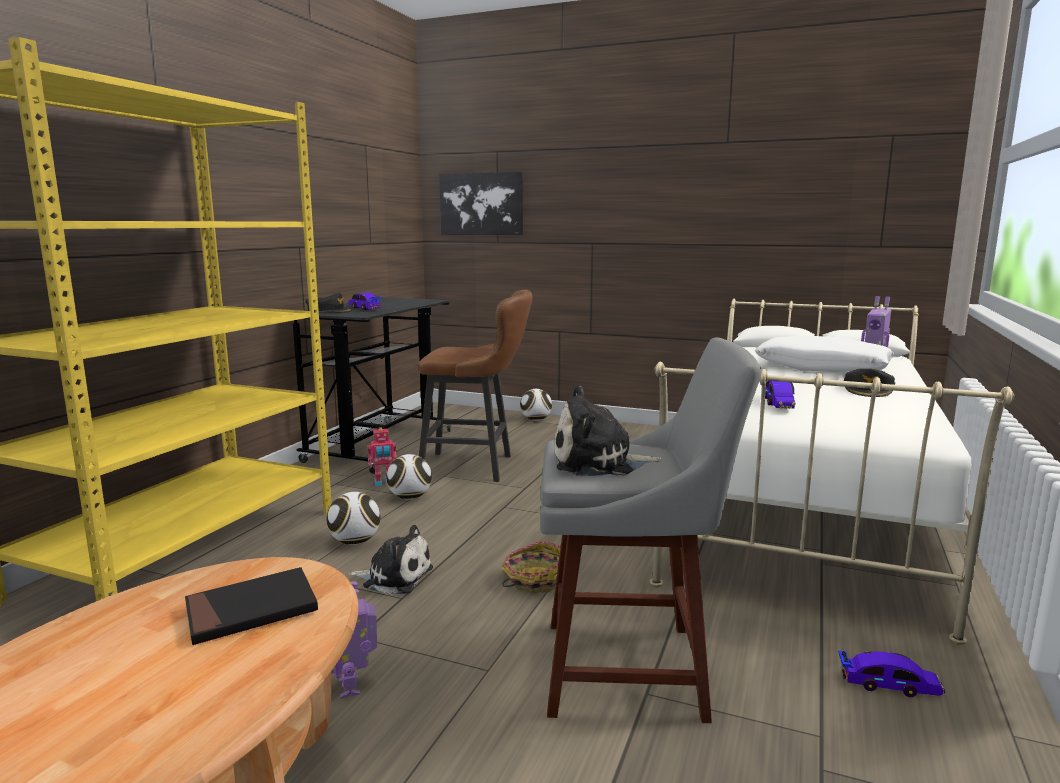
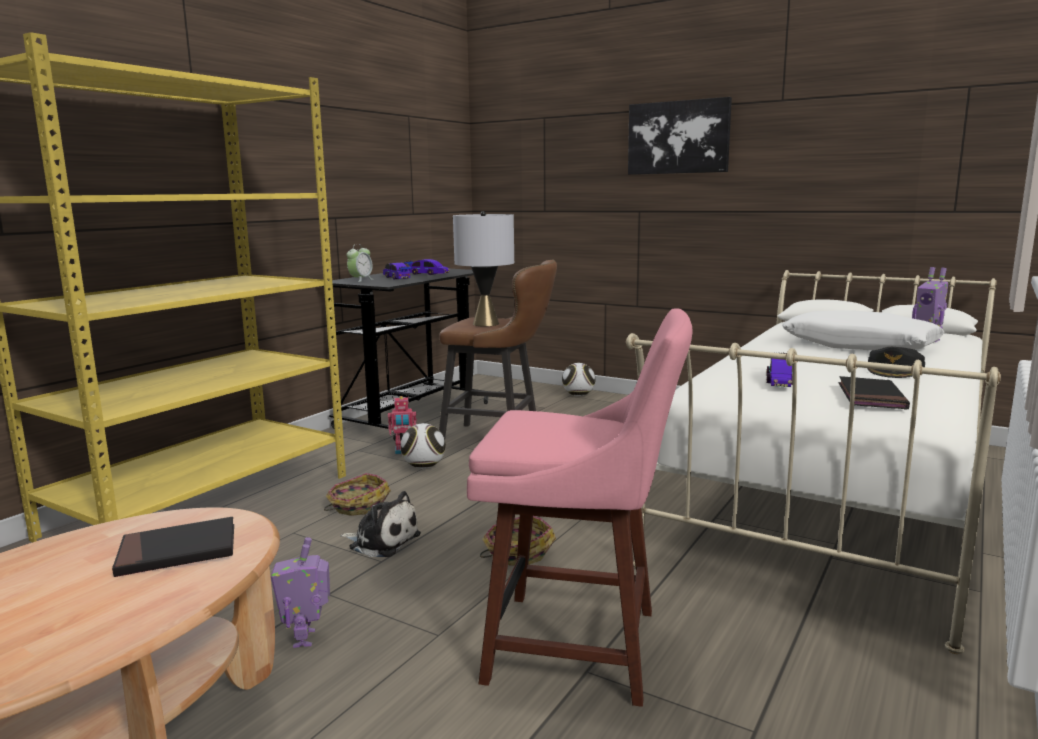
camera: 10 degrees right, 0 degrees up
black cap [305,293,353,313] -> alarm clock [347,244,373,282]
football [327,492,381,545] -> basket [324,473,391,516]
picture [439,172,523,235] -> picture moved to [628,97,732,175]
grey stool [540,338,761,723] -> pink stool [467,308,693,707]
plush toy [554,386,662,476] -> none
toy car [839,651,946,697] -> toy car moved to [404,259,450,275]
none -> grey table lamp [453,211,514,326]
none -> black book [839,376,910,410]

